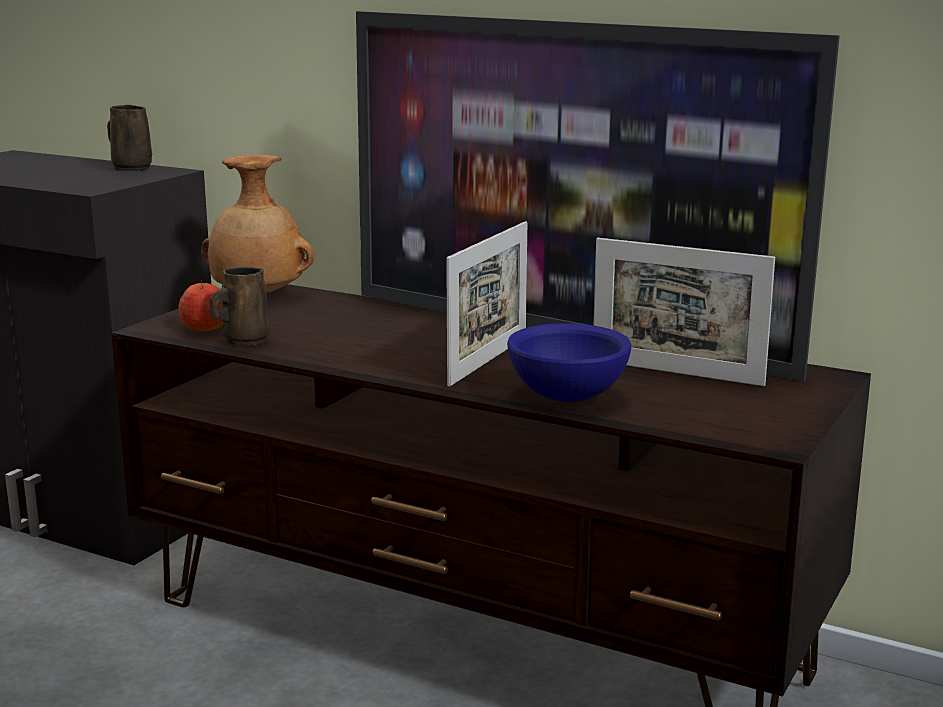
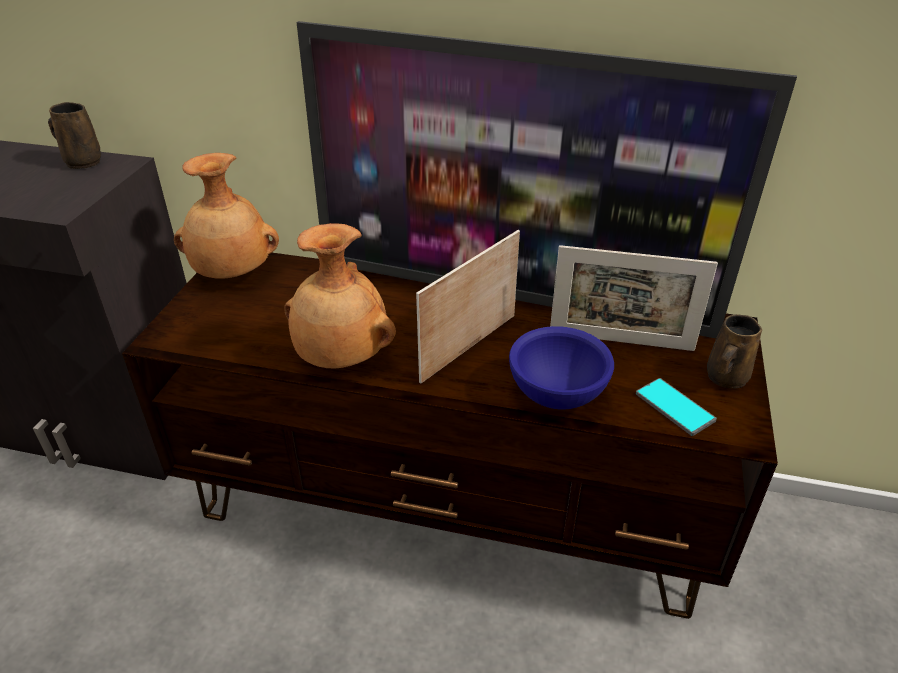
camera: 15 degrees left, 20 degrees up
apple [178,280,223,331] -> none
brown mug [210,267,270,345] -> brown mug moved to [707,314,762,389]
picture frame [446,221,527,387] -> picture frame turned 150 degrees counterclockwise [416,230,520,383]
none -> brown vase [284,223,396,369]
none -> phone [636,378,717,436]

